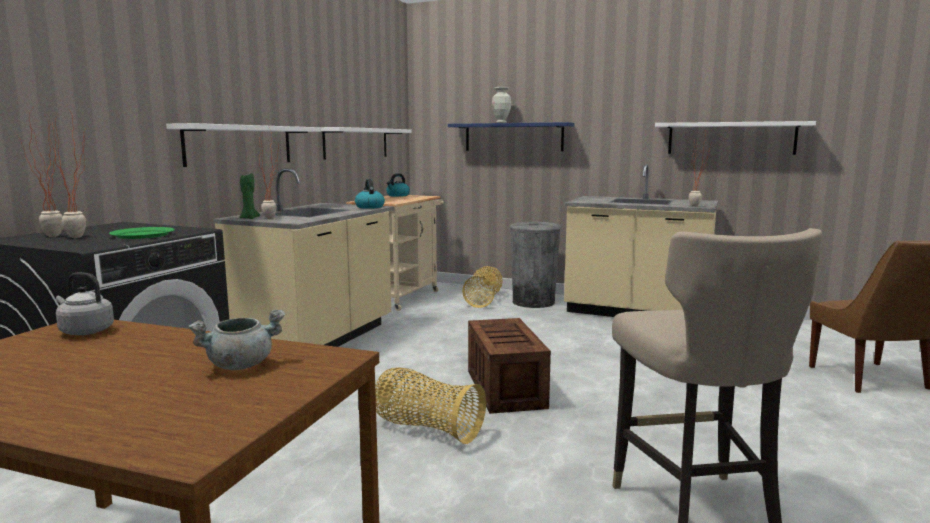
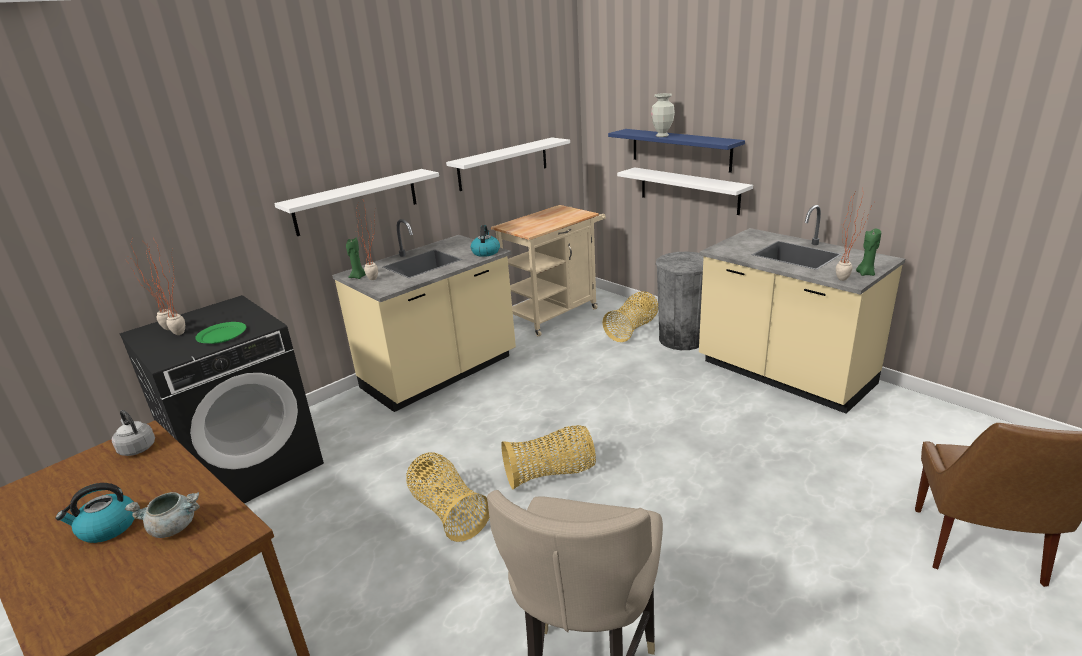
camera: 25 degrees right, 15 degrees up
kettle [386,173,410,197] -> kettle moved to [55,483,135,543]
crate [468,318,551,414] -> basket [501,425,596,489]
white shelf [655,121,816,155] -> white shelf moved to [617,167,753,215]
none -> green candle [856,229,881,276]

